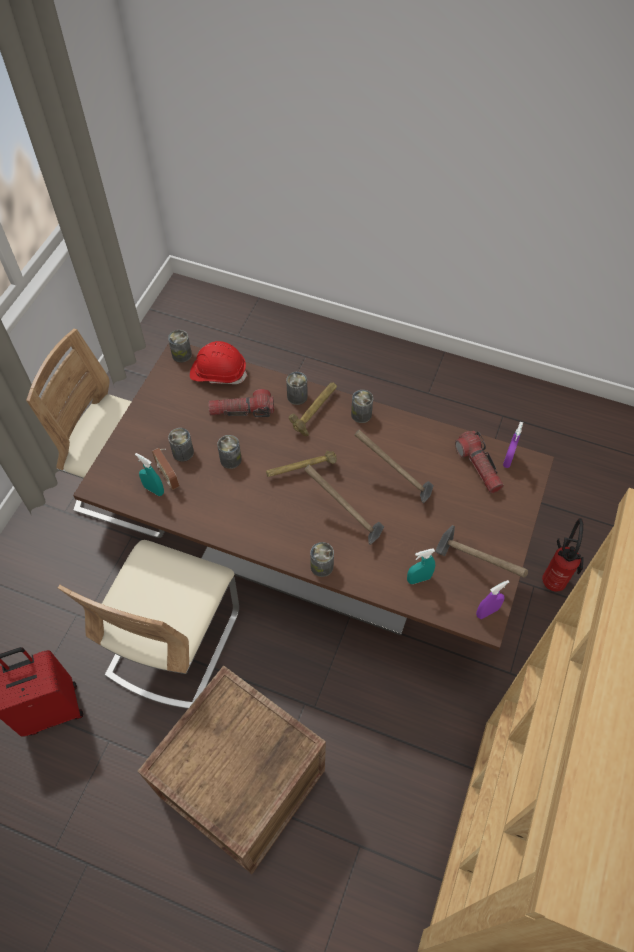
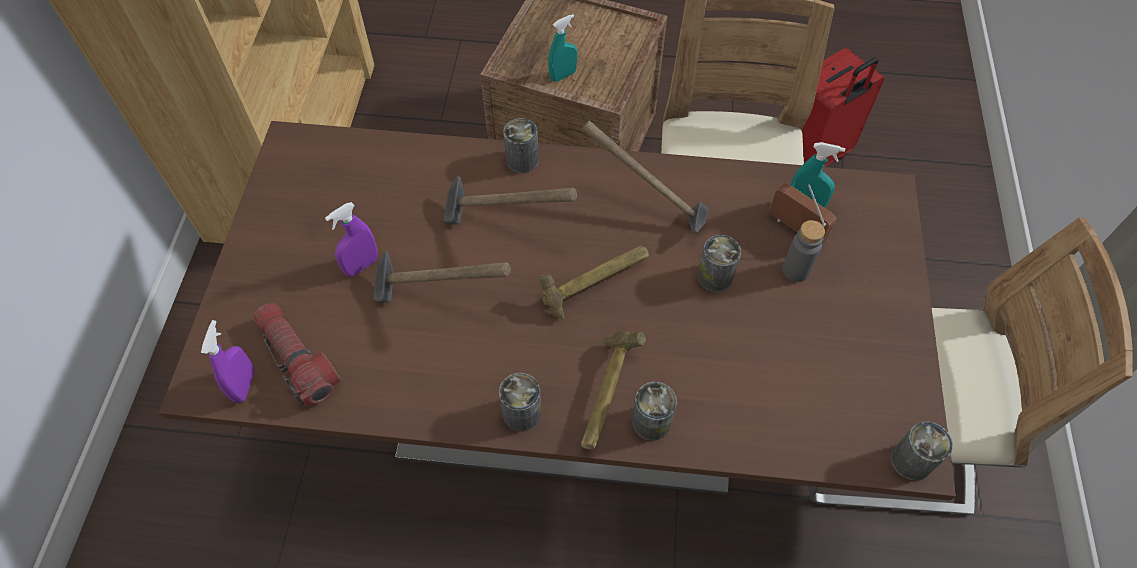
camera: 165 degrees right, 0 degrees up
can [168,428,194,462] -> grey bottle [782,220,825,282]
red hard hat [190,341,248,384] -> none
flashlight [209,389,274,417] -> none
turquoise spray bottle [407,548,435,584] -> turquoise spray bottle moved to [548,14,577,82]
hammer [435,525,528,578] -> hammer moved to [582,120,709,234]
purple spray bottle [476,580,509,619] -> purple spray bottle moved to [325,202,378,277]
fire extinguisher [542,518,584,592] -> none

